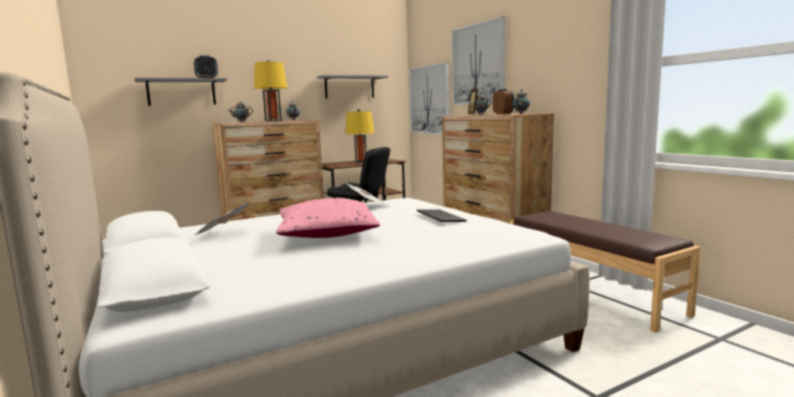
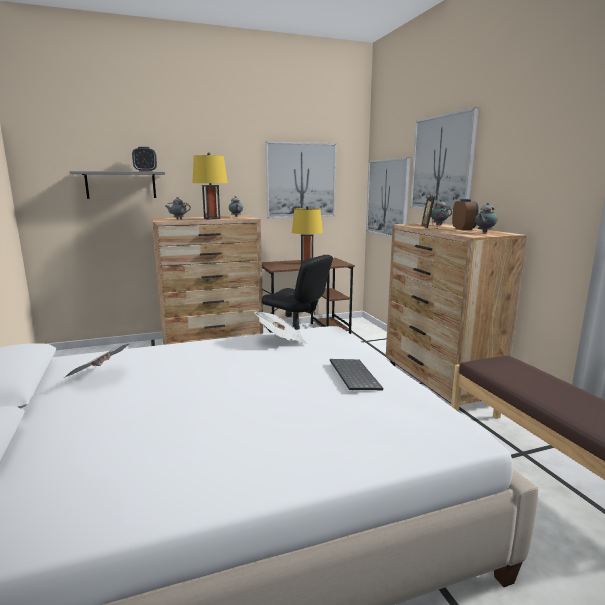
camera: 10 degrees right, 5 degrees up
pink pillow [276,198,380,238] -> none
grey shelf [317,75,388,99] -> picture [265,141,336,219]

